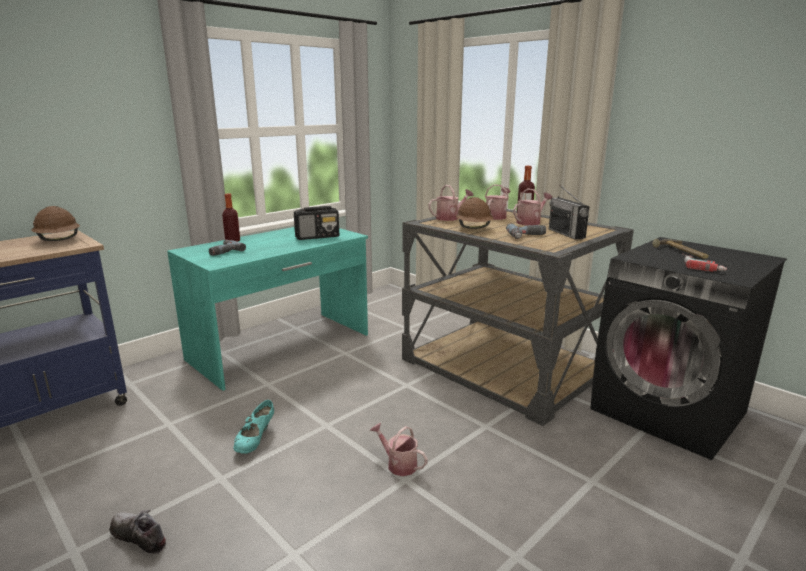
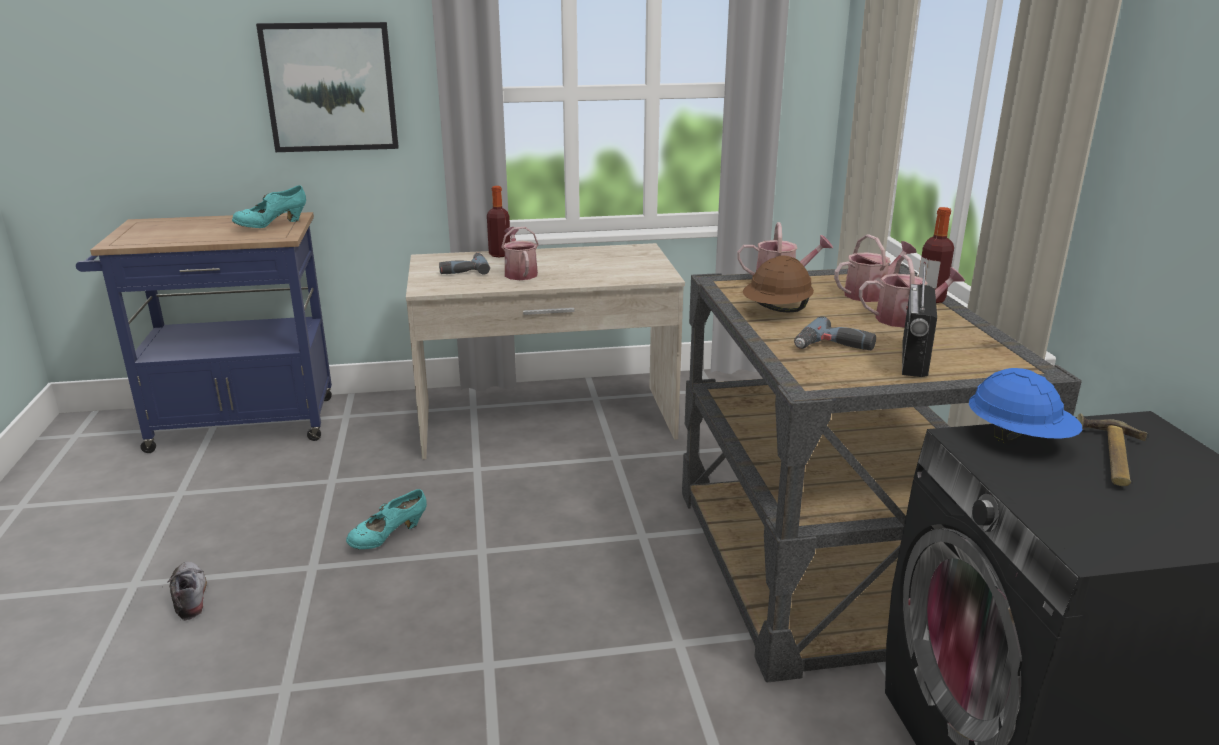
camera: 35 degrees right, 5 degrees up
brown hard hat [31,206,80,241] -> turquoise shoe [232,185,306,228]
turquoise desk [167,227,368,391] -> beige desk [406,243,685,460]
radio [294,206,339,240] -> none
watering can [370,423,428,476] -> watering can moved to [502,227,539,280]
power drill [682,254,727,272] -> none
none -> picture [256,22,399,152]
none -> blue hard hat [969,368,1083,444]

